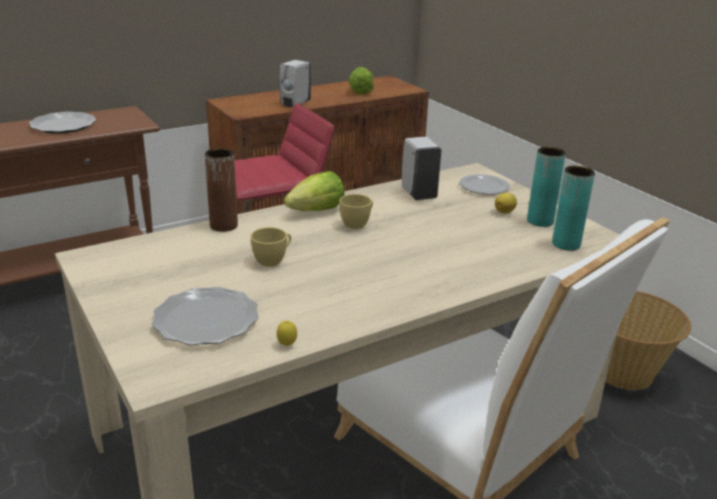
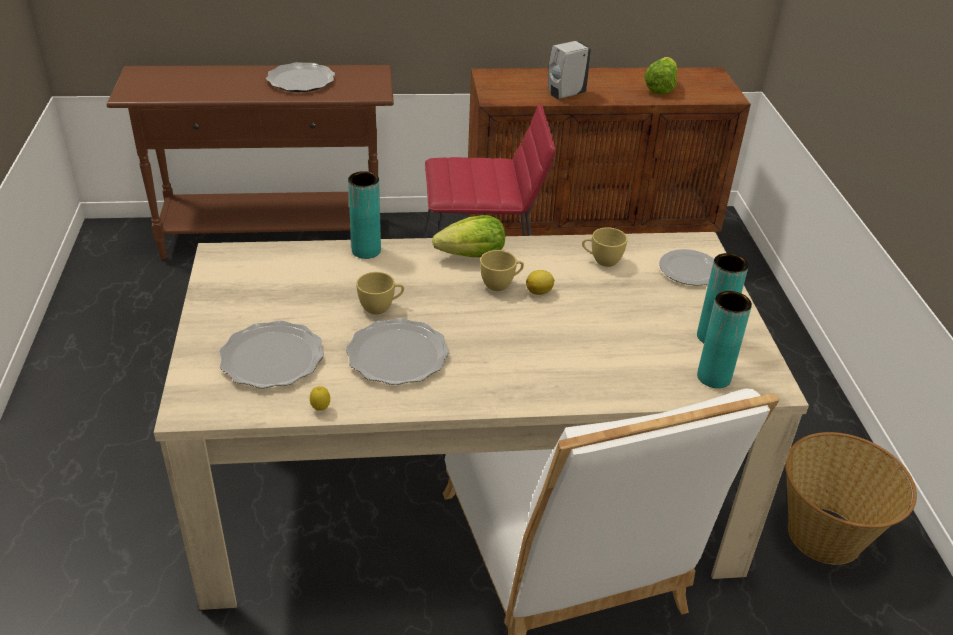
camera: 25 degrees right, 10 degrees up
brown vase [205,148,238,232] -> turquoise vase [348,171,381,259]
white soap dispenser [402,137,442,200] -> yellow cup [582,227,628,267]
lemon [495,192,517,214] -> lemon moved to [526,270,555,295]
none -> plate [346,318,449,385]

